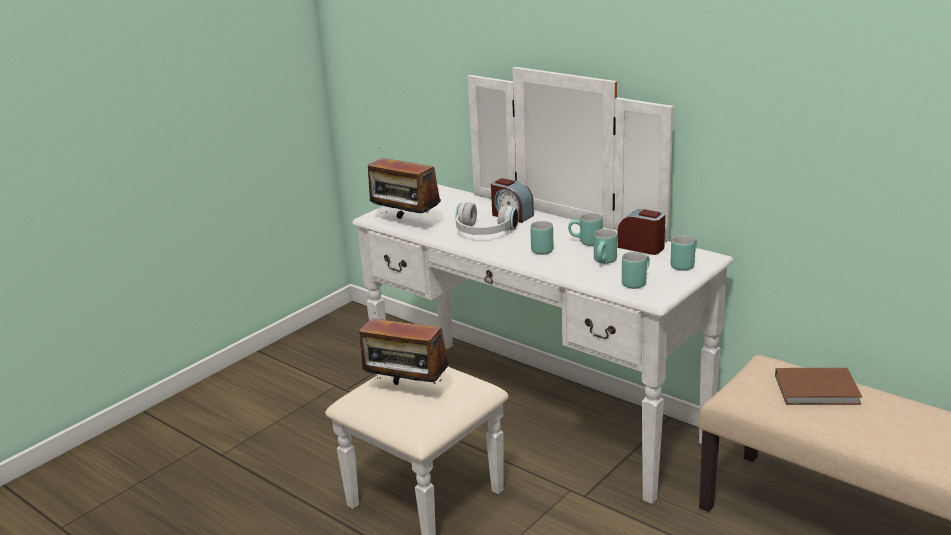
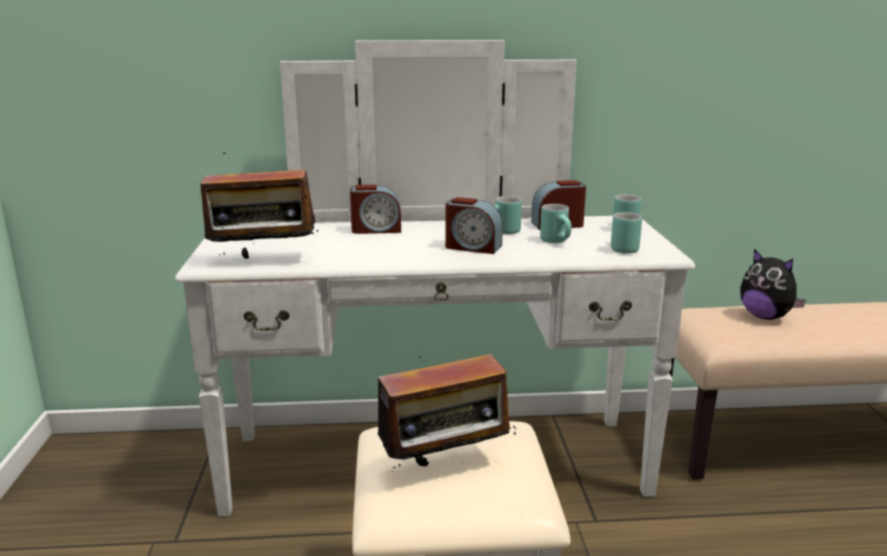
camera: 45 degrees left, 5 degrees down
white headphones [455,203,519,235] -> none
turquoise mug [530,221,553,255] -> alarm clock [445,197,503,254]
brown book [775,368,862,405] -> plush toy [740,249,806,320]

